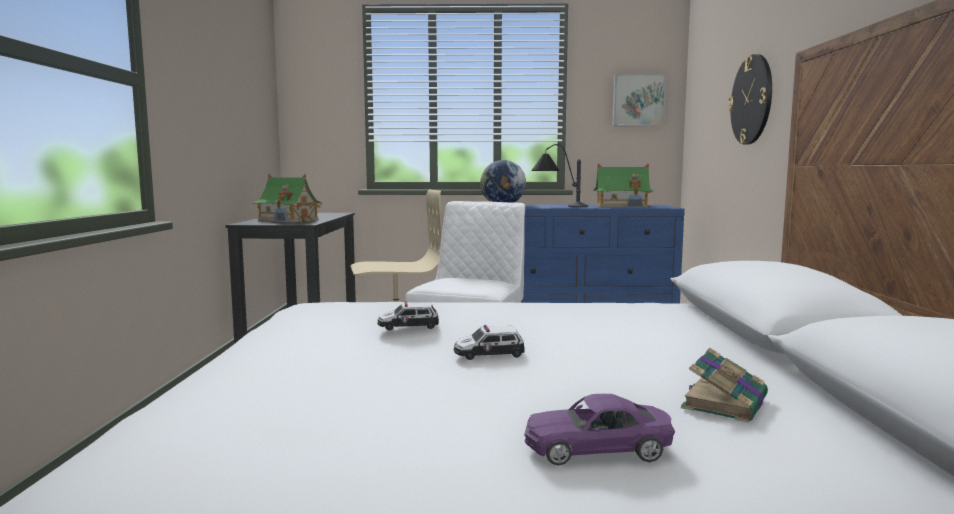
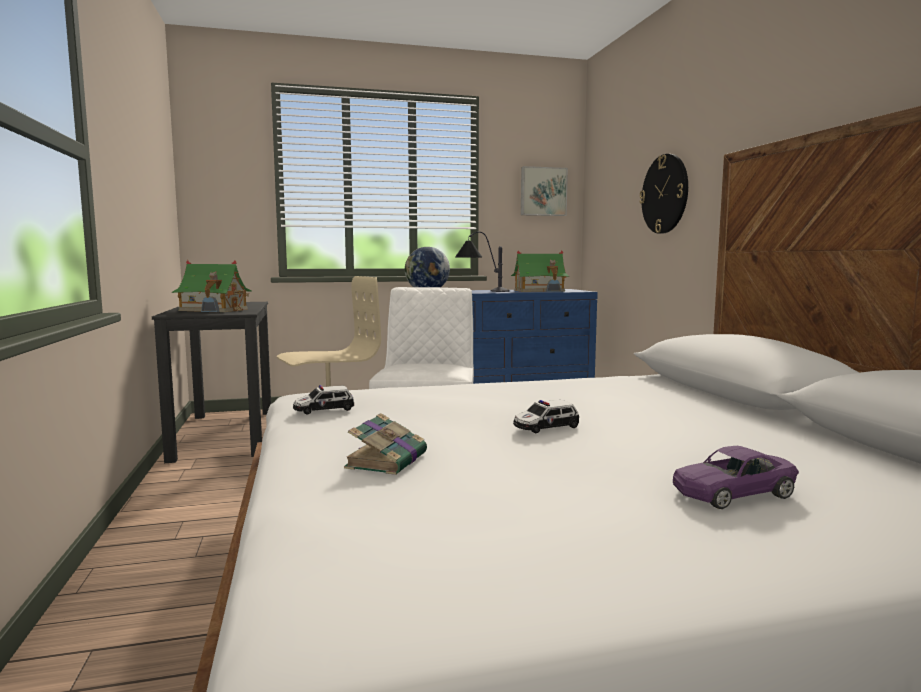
camera: 15 degrees left, 0 degrees up
toy car [378,301,439,330] -> toy car moved to [293,385,354,414]
book [681,348,768,422] -> book moved to [344,413,427,475]

